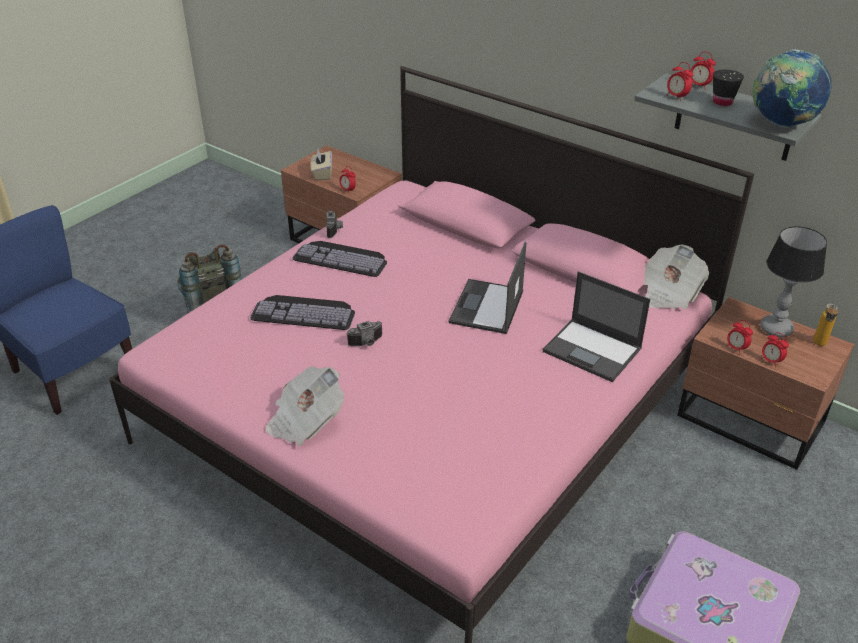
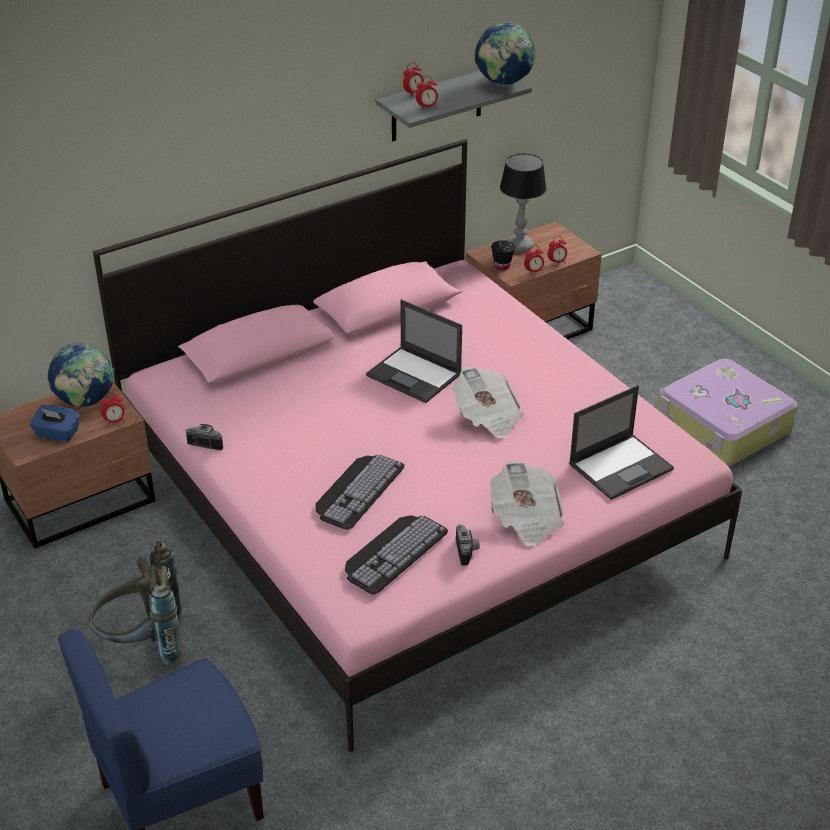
camera: 70 degrees left, 0 degrees up
keyboard [293,241,387,277] -> keyboard moved to [345,515,448,595]
beige tissue box [311,149,332,180] -> blue tissue box [30,405,79,442]
camera [347,321,382,346] -> camera moved to [456,525,480,566]
laptop [543,271,650,382] -> laptop moved to [569,385,674,500]
newspaper [644,244,709,309] -> newspaper moved to [453,366,524,439]
black cup [713,69,744,106] -> black cup moved to [491,240,515,270]
bottle [813,304,838,346] -> none
none -> globe [47,342,114,407]

